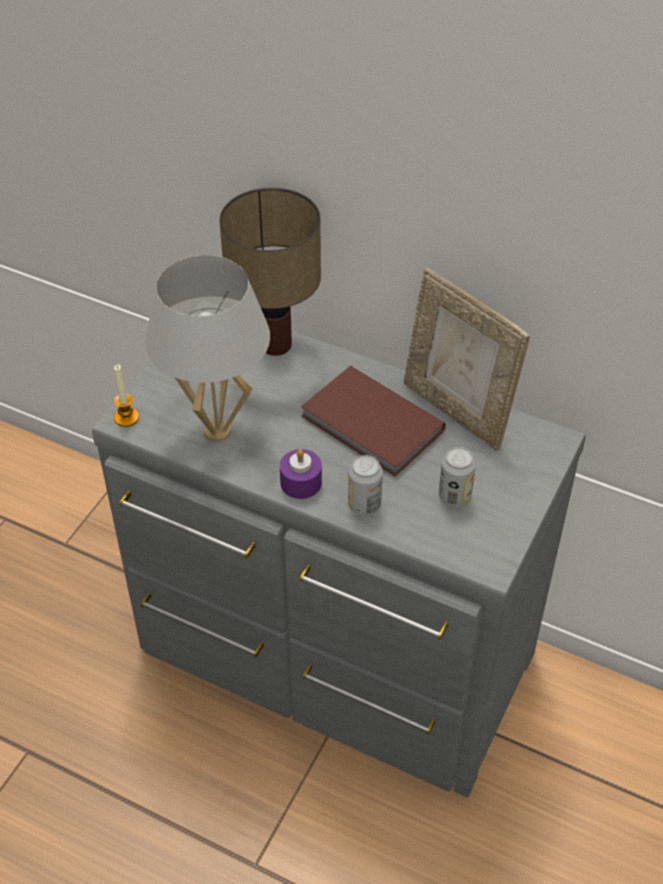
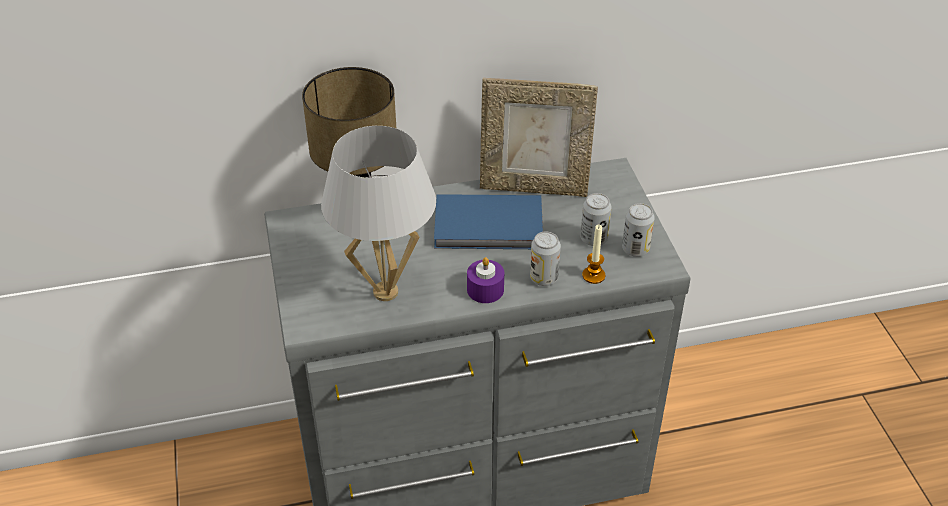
camera: 40 degrees left, 5 degrees down
candle [114,364,139,427] -> candle moved to [582,224,605,284]
brown book [301,366,446,477] -> blue book [434,194,543,249]
none -> can [622,203,655,257]

